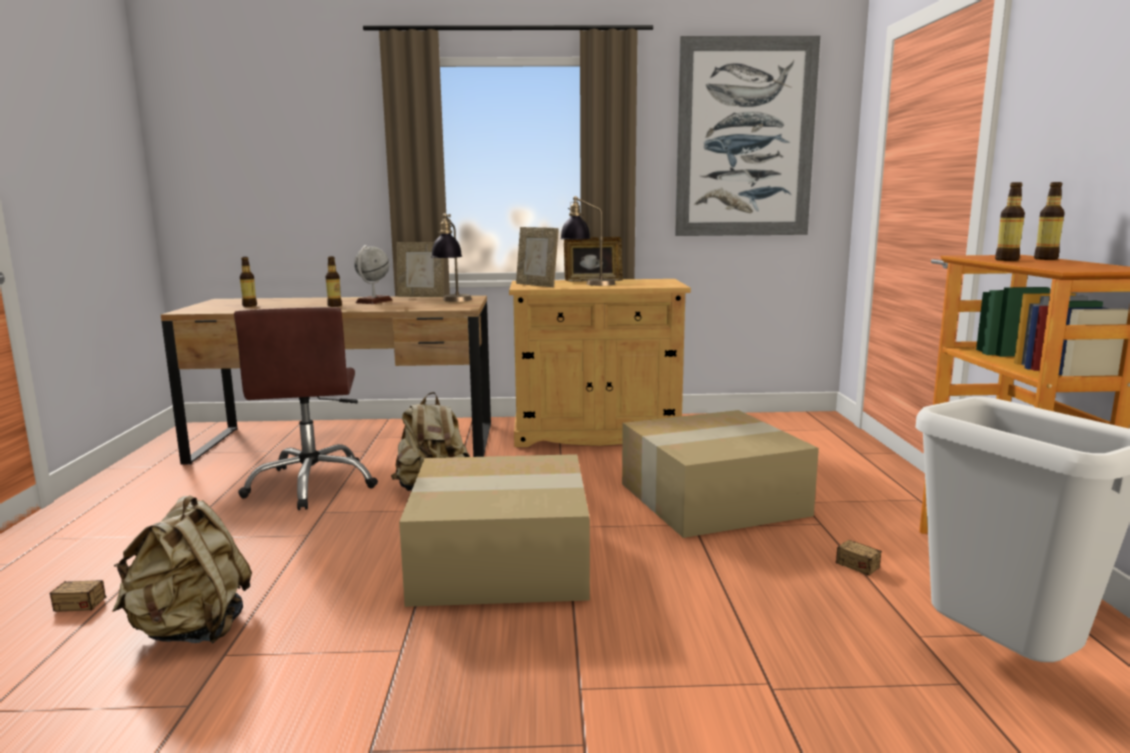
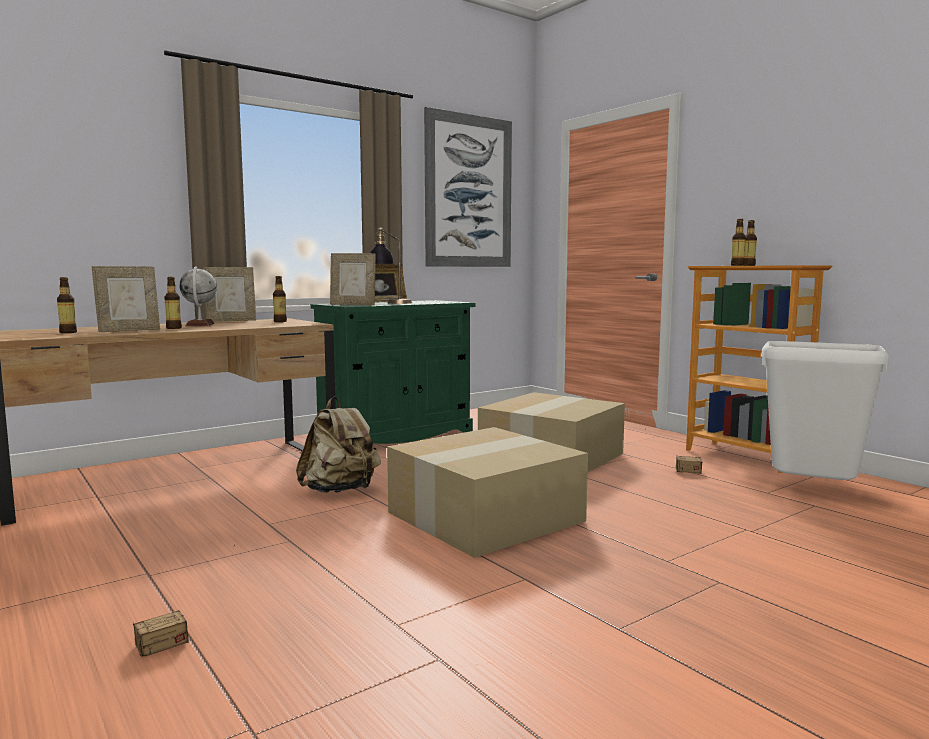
camera: 35 degrees left, 5 degrees down
beige backpack [113,495,252,643] -> none
brown office chair [234,307,378,510] -> none
table lamp [431,213,472,302] -> bottle [273,276,287,322]
beige cabinet [509,279,691,447] -> green cabinet [311,300,476,444]
none -> picture frame [92,266,160,332]

